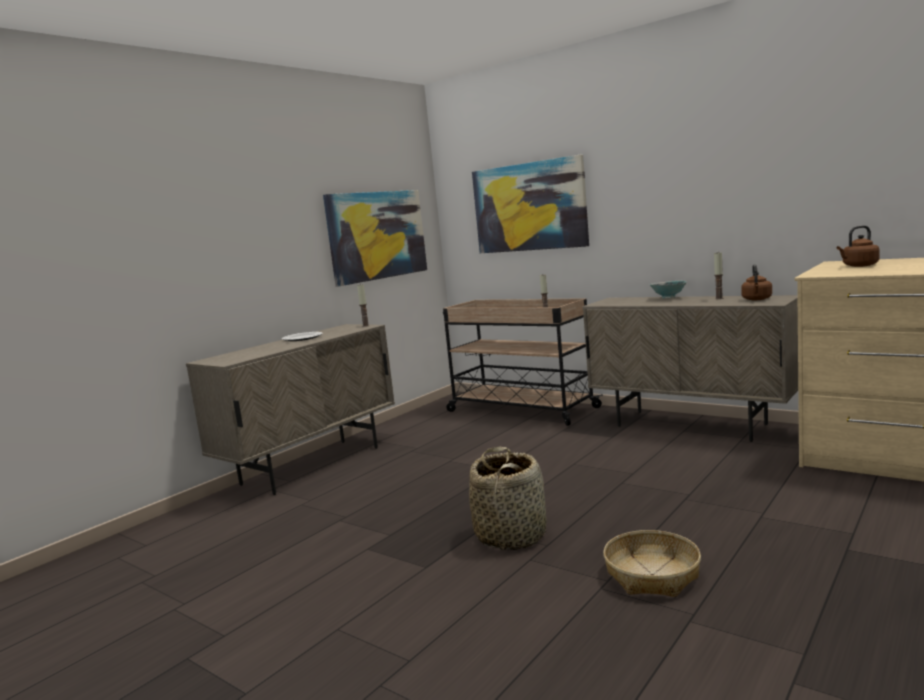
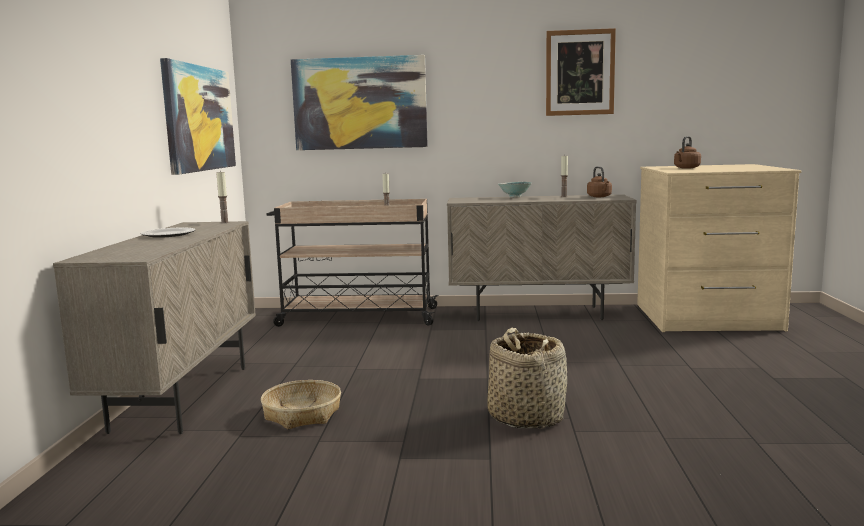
camera: 35 degrees left, 0 degrees up
basket [603,530,701,597] -> basket moved to [261,380,341,429]
none -> picture [546,28,616,116]

